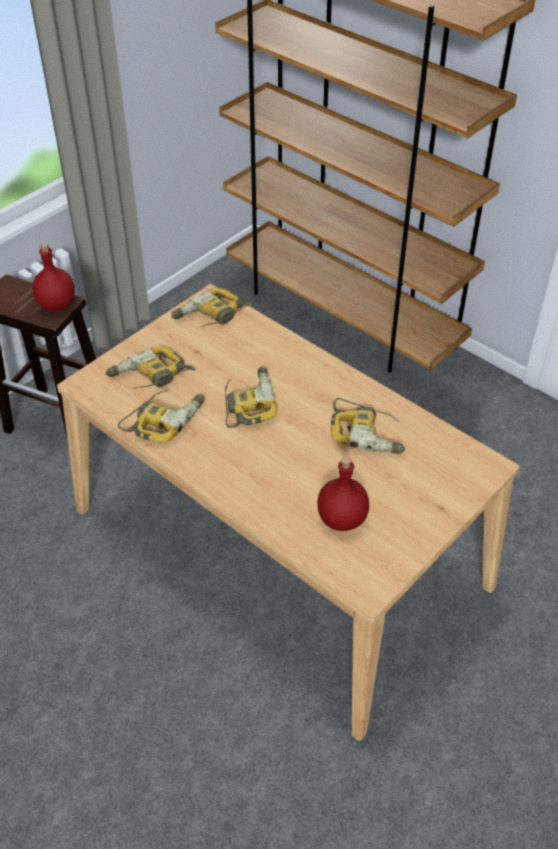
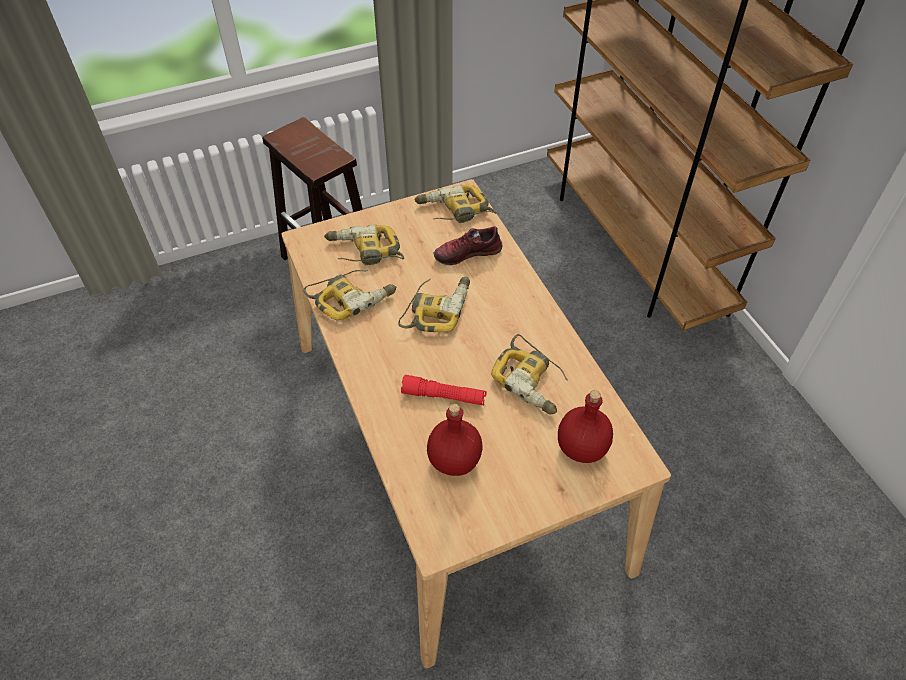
camera: 25 degrees right, 5 degrees up
red bottle [32,243,75,311] -> red bottle moved to [558,390,613,463]
none -> red flashlight [401,375,487,405]
none -> shoe [433,226,502,265]

